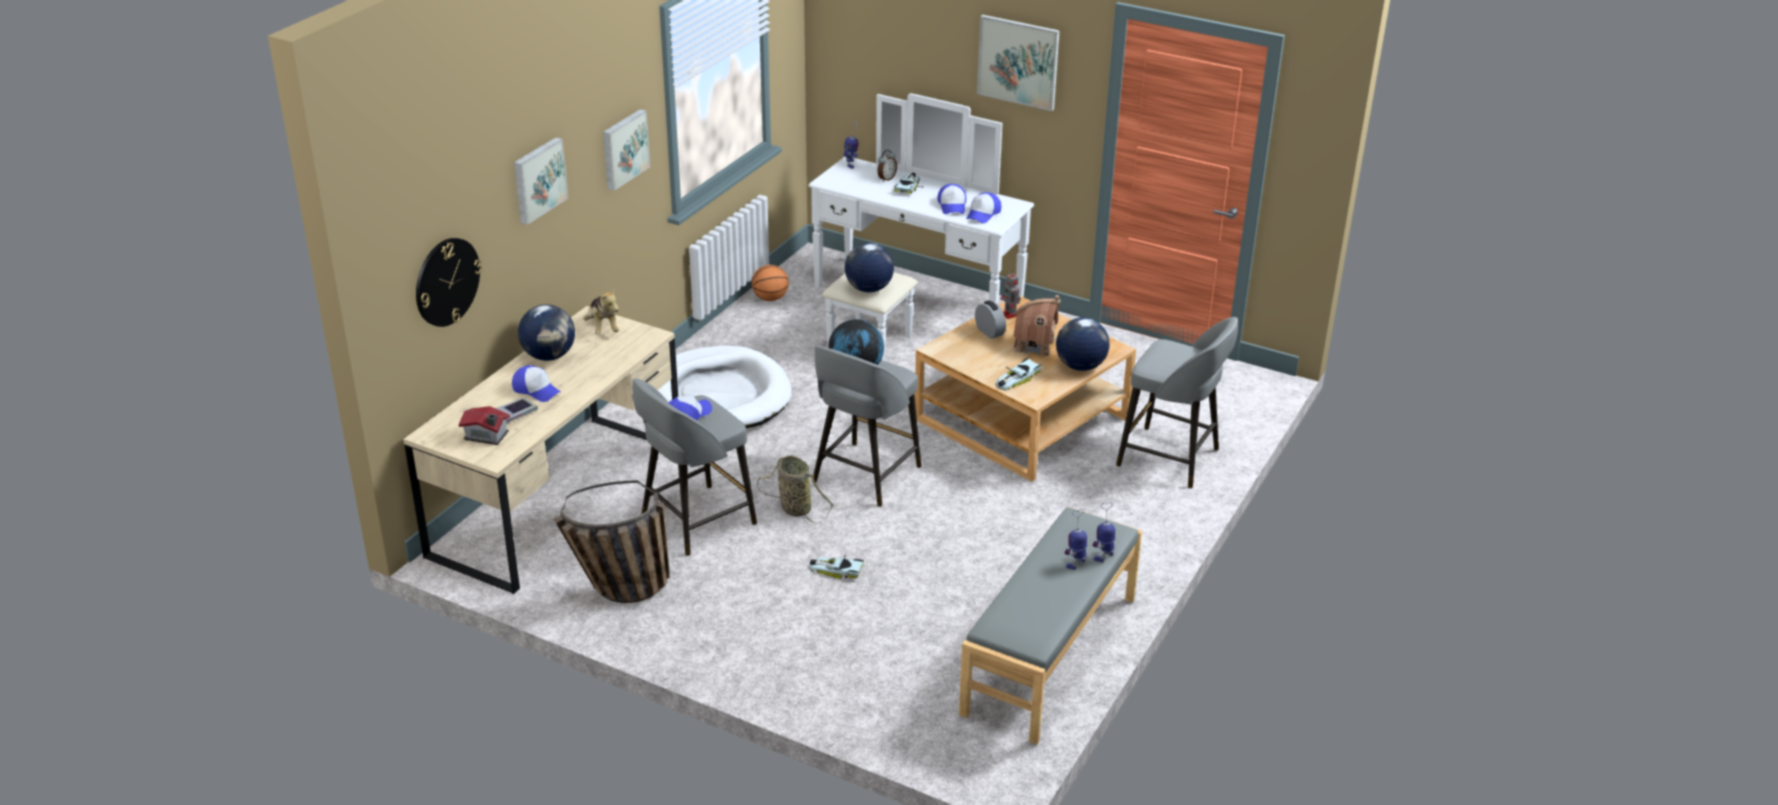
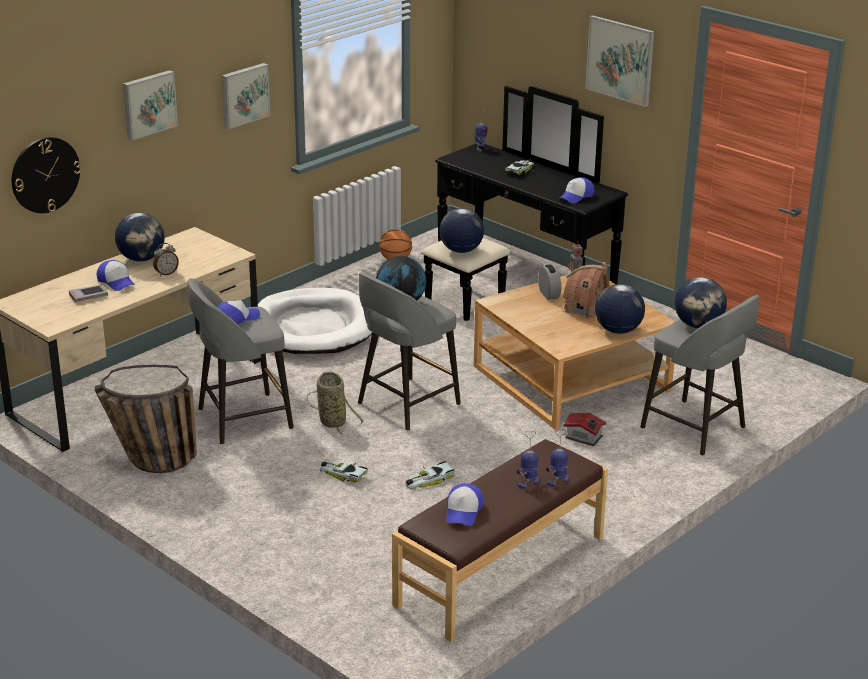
camera: 15 degrees right, 5 degrees down
toy house [459,406,510,445] -> toy house moved to [564,413,606,446]
plush toy [583,288,619,334] -> none
white dresser [809,93,1034,361] -> black dresser [421,86,628,321]
alarm clock [877,150,897,182] -> alarm clock moved to [153,243,179,276]
cap [938,184,966,214] -> cap moved to [447,483,484,526]
grey bench [959,507,1142,745] -> brown bench [392,439,608,642]
toy car [996,358,1042,391] -> toy car moved to [405,461,455,490]
none -> globe [675,277,727,328]

